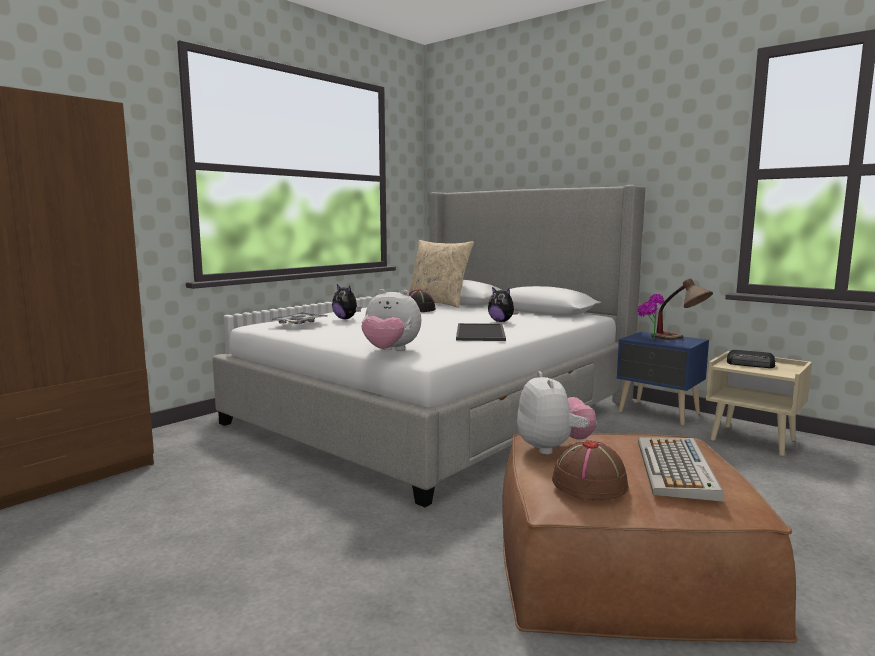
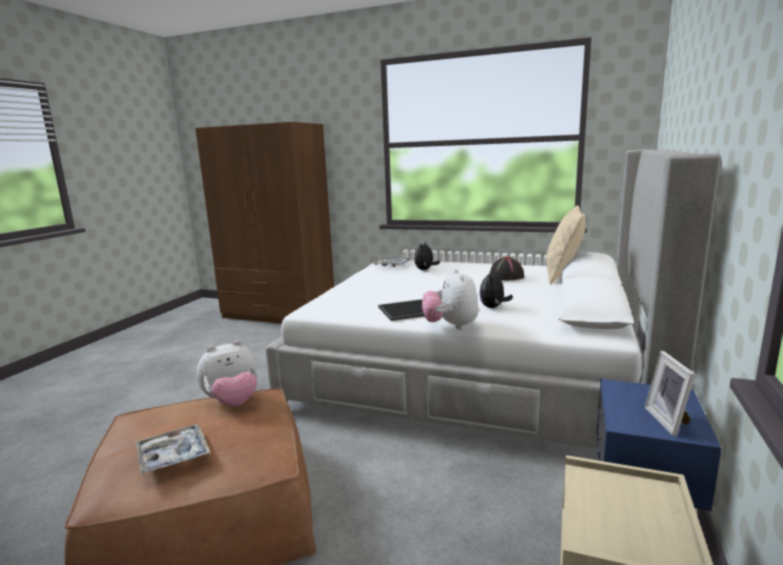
camera: 70 degrees right, 5 degrees up
plush toy [361,289,421,351] -> plush toy moved to [422,269,479,330]
brown hat [552,440,629,500] -> none
potted plant [637,294,664,341] -> none
keyboard [638,437,724,502] -> tray [136,424,211,475]
table lamp [651,278,713,340] -> picture frame [645,351,695,437]
radio [727,350,776,368] -> none

